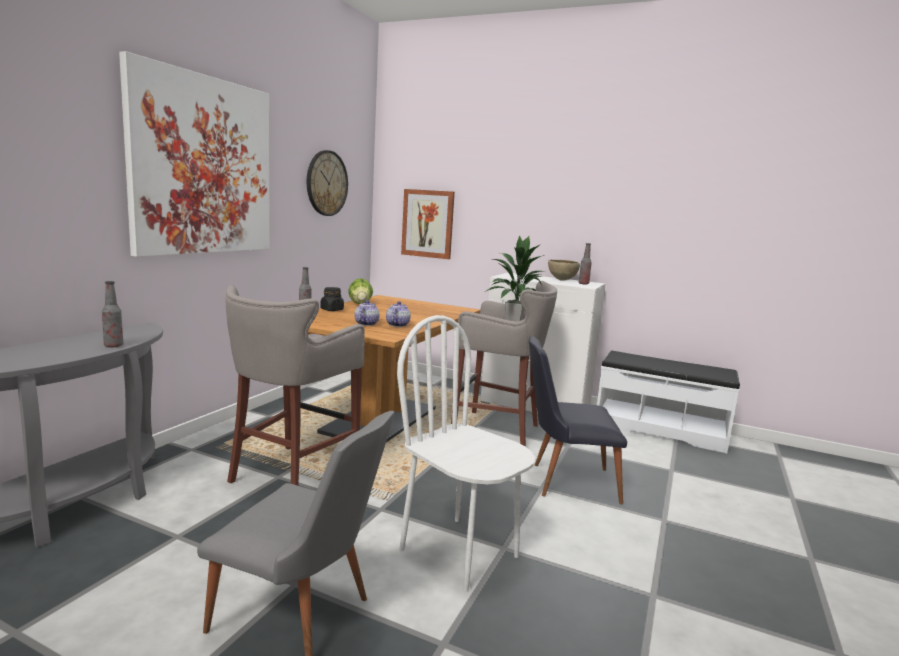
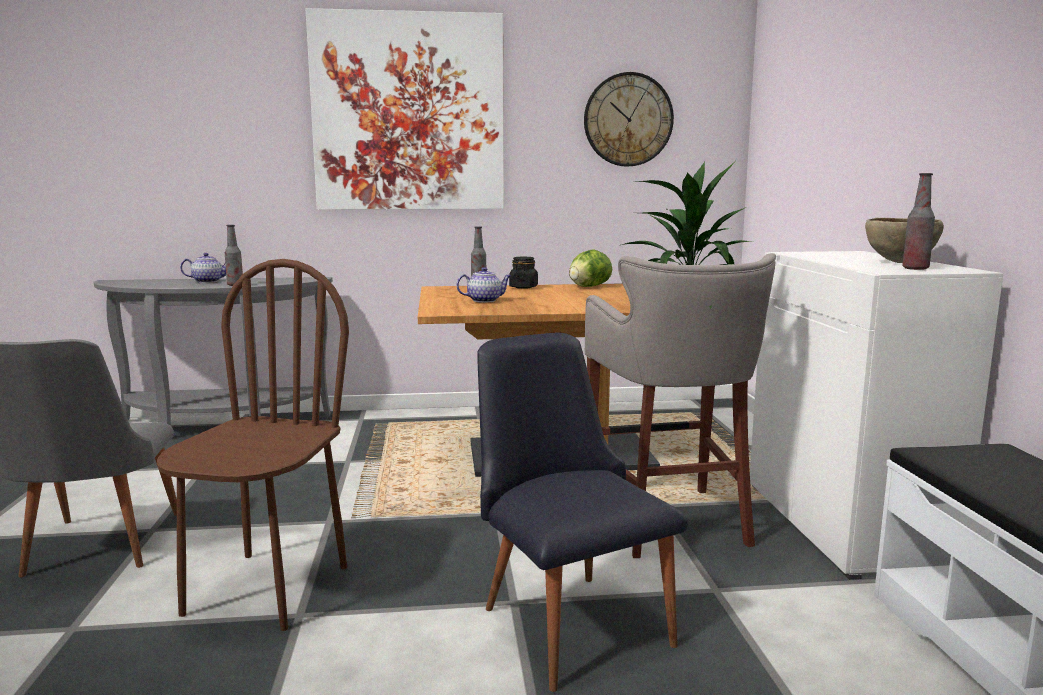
camera: 60 degrees right, 0 degrees up
grey stool [225,285,365,486] -> none
teapot [386,301,411,327] -> teapot moved to [180,253,226,283]
white chair [397,315,535,592] -> brown chair [157,259,349,631]
picture [401,189,455,259] -> none

